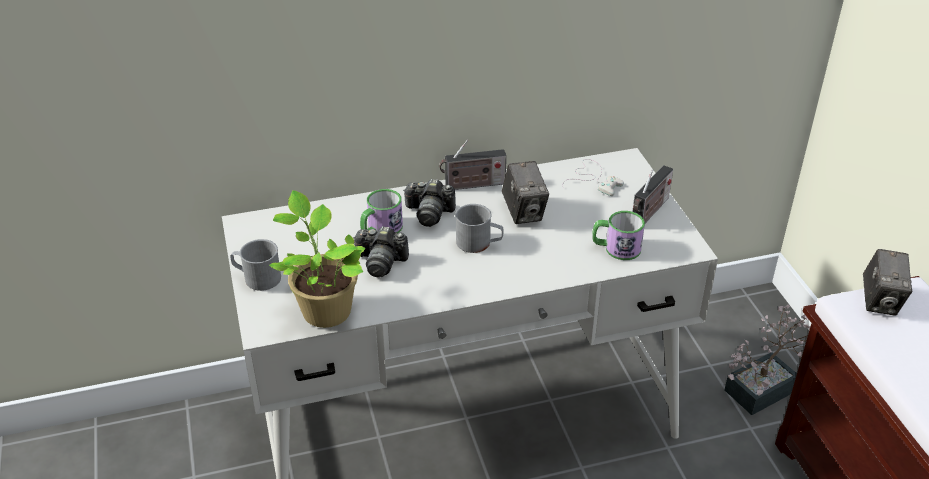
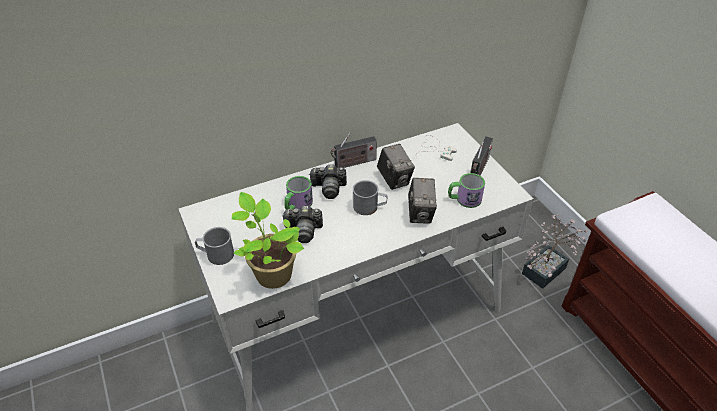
camera: 10 degrees left, 5 degrees up
camera [863,249,912,315] -> camera moved to [408,178,437,224]

